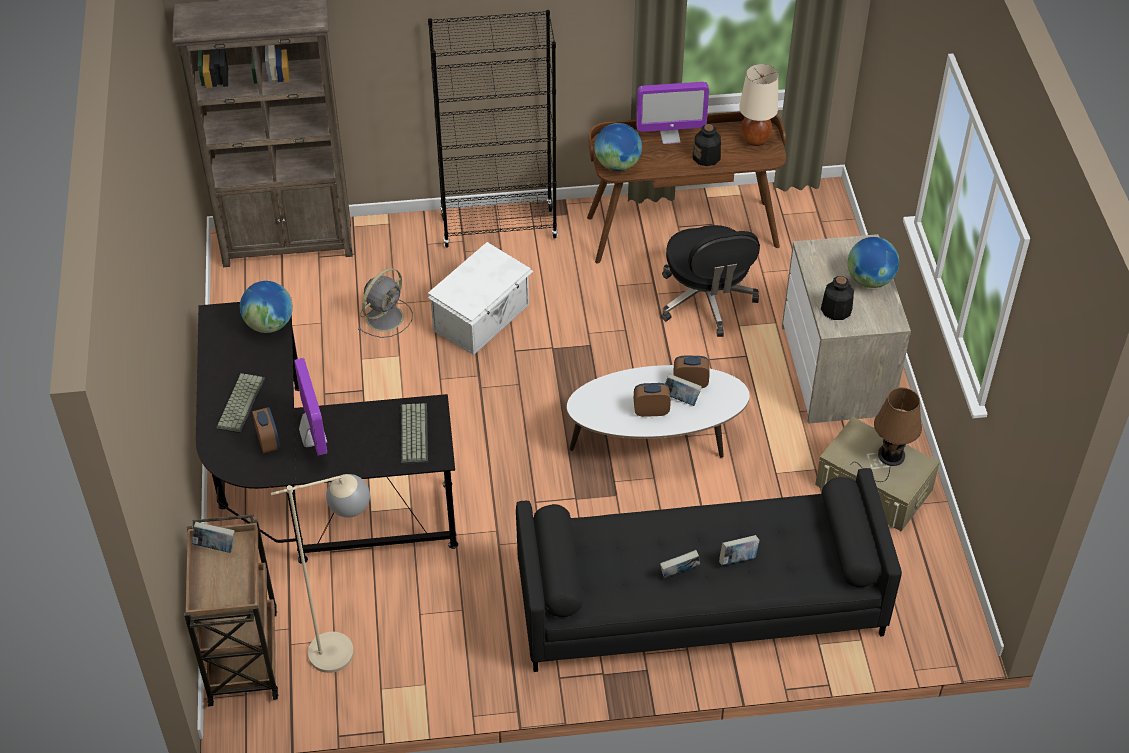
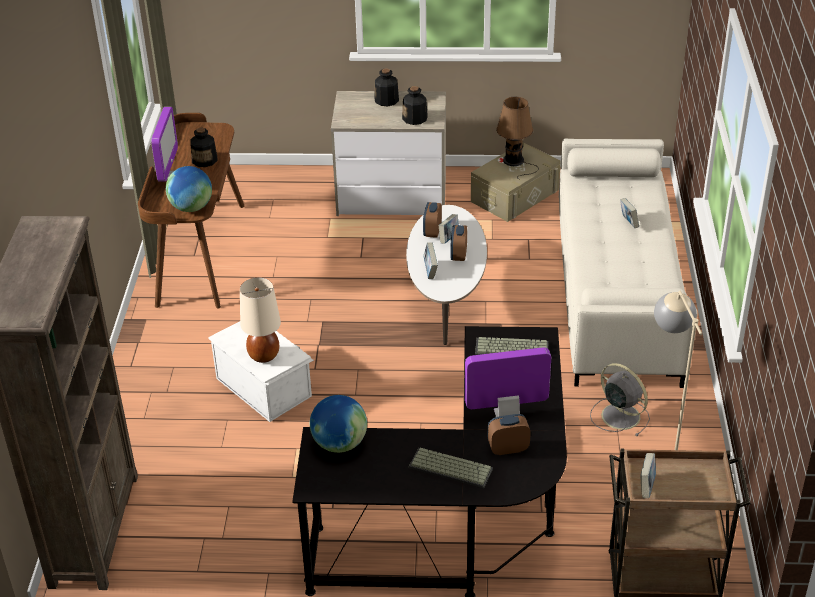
camera: 80 degrees left, 10 degrees down
grey fan [357,268,413,338] -> grey fan moved to [590,363,650,436]
black bookcase [428,10,558,248] -> none
black sofa [516,468,902,672] -> beige sofa [559,139,697,388]
book [660,550,700,578] -> book moved to [423,242,438,279]
black office chair [662,225,760,337] -> none
beige table lamp [739,64,778,146] -> beige table lamp moved to [240,278,281,363]
globe [848,237,899,288] -> bottle [374,68,399,106]

